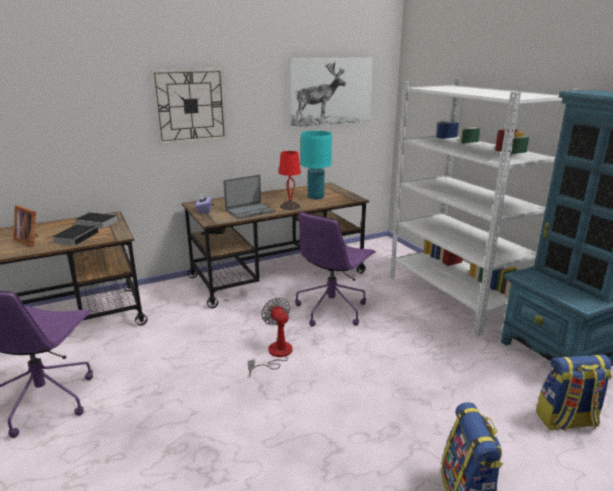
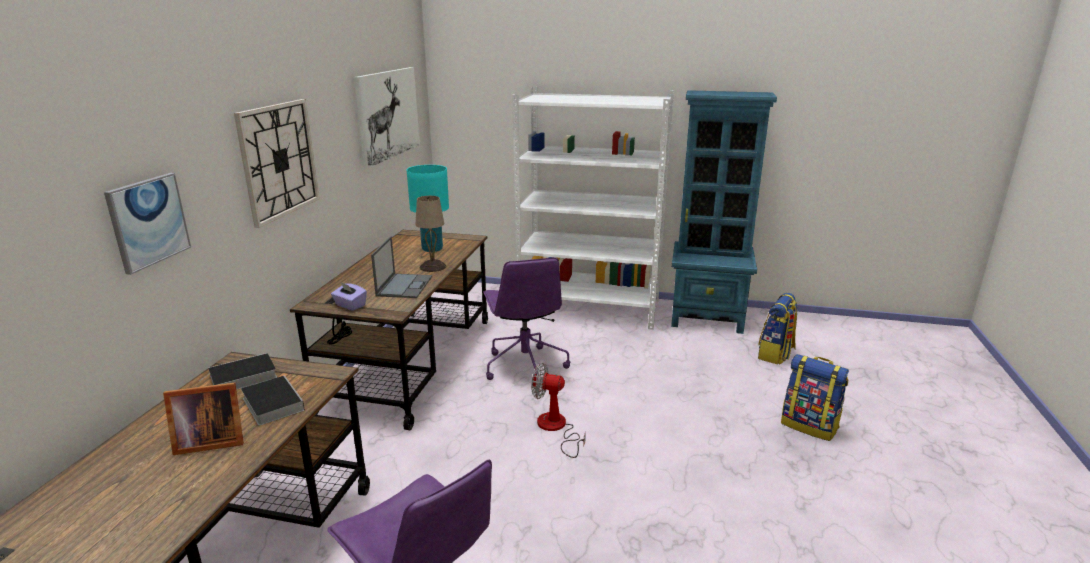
camera: 50 degrees left, 0 degrees up
red table lamp [279,150,301,210] -> beige table lamp [416,196,446,272]
none -> picture [104,173,191,275]

